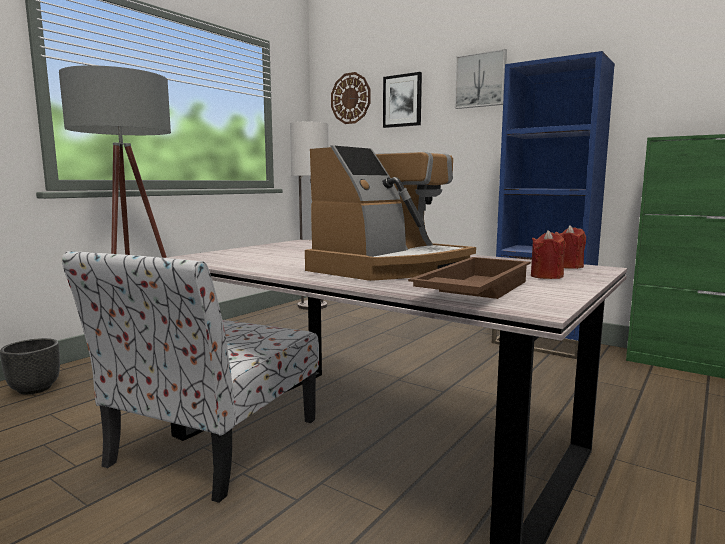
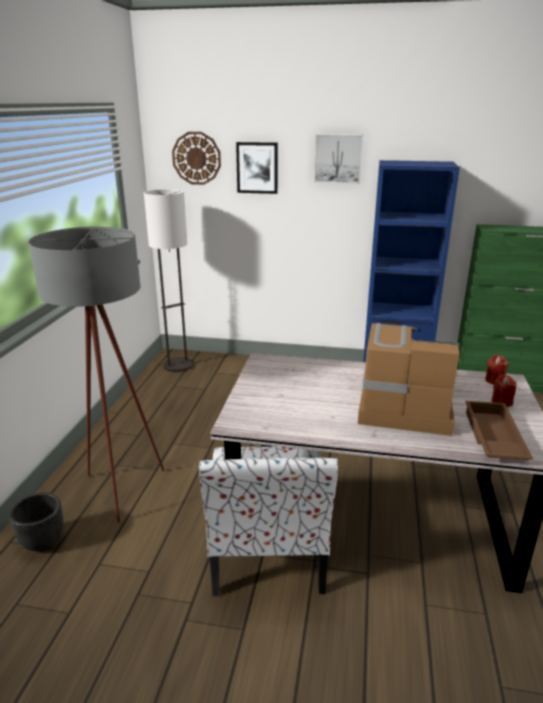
camera: 25 degrees left, 15 degrees up
coffee machine [305,145,476,281] -> coffee machine turned 90 degrees counterclockwise [358,323,460,436]

